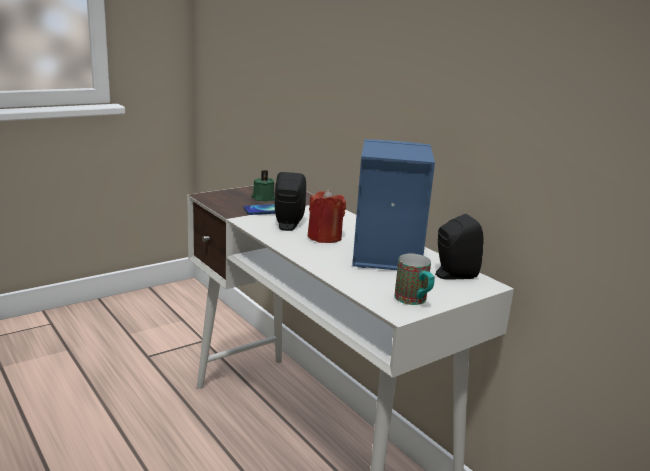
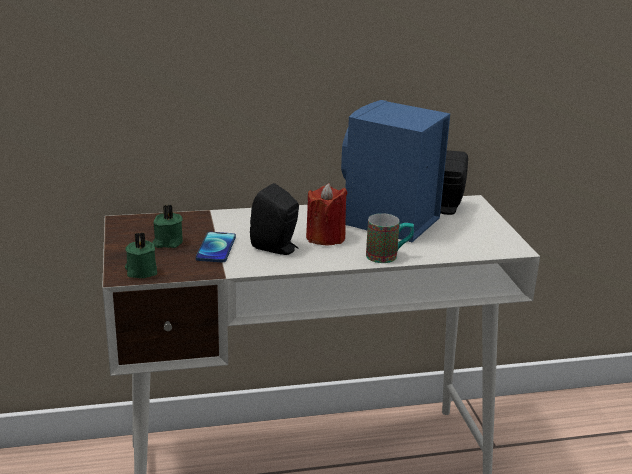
camera: 65 degrees left, 5 degrees up
mug [394,254,435,305] -> mug moved to [366,213,414,263]
none -> green candle [125,232,157,278]

